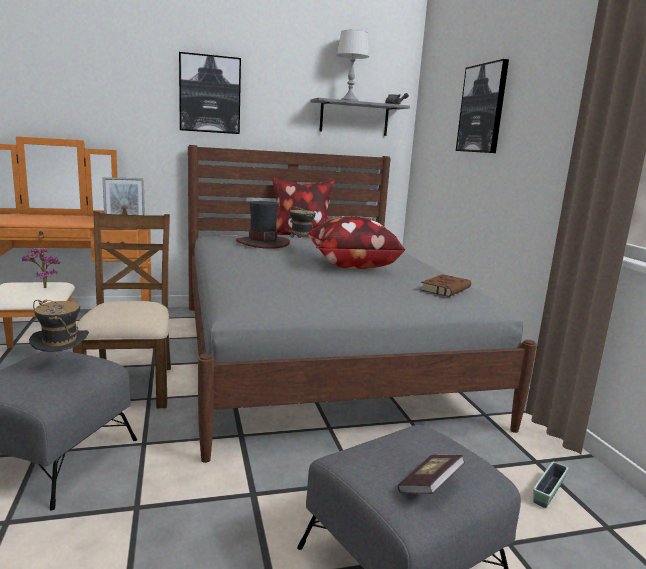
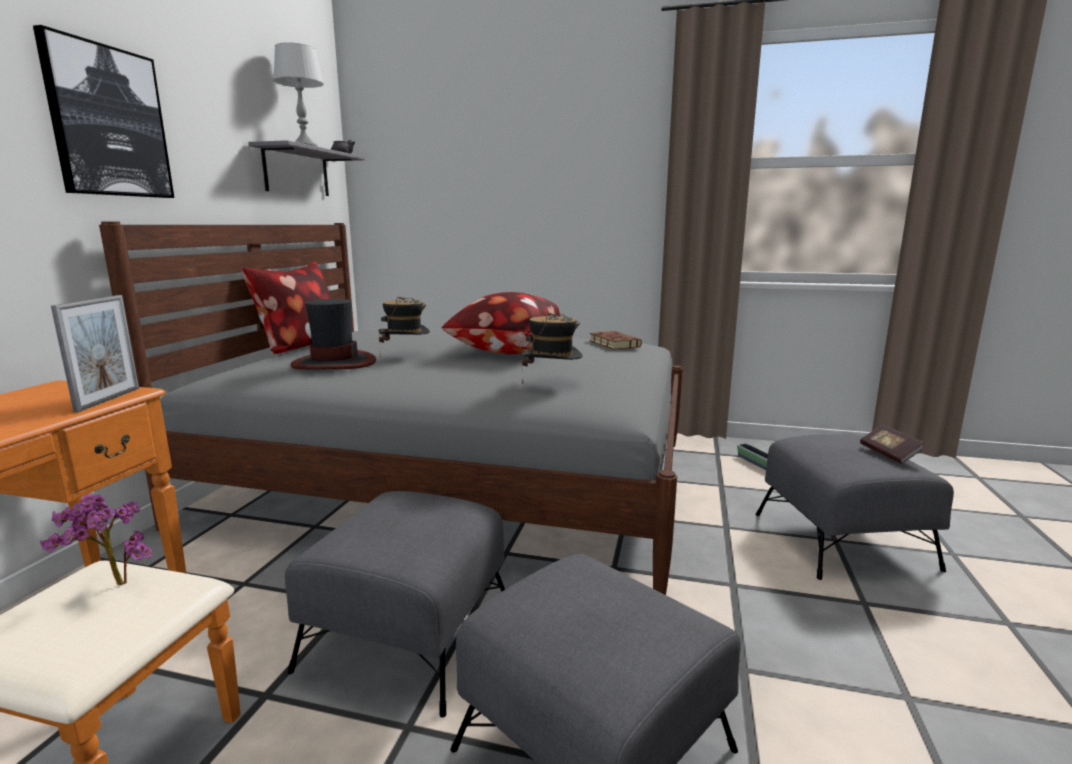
camera: 60 degrees left, 0 degrees up
hat [29,300,89,356] -> hat moved to [522,312,583,384]
brown chair [73,212,171,408] -> grey ottoman [285,491,505,718]
picture [456,59,509,153] -> none

